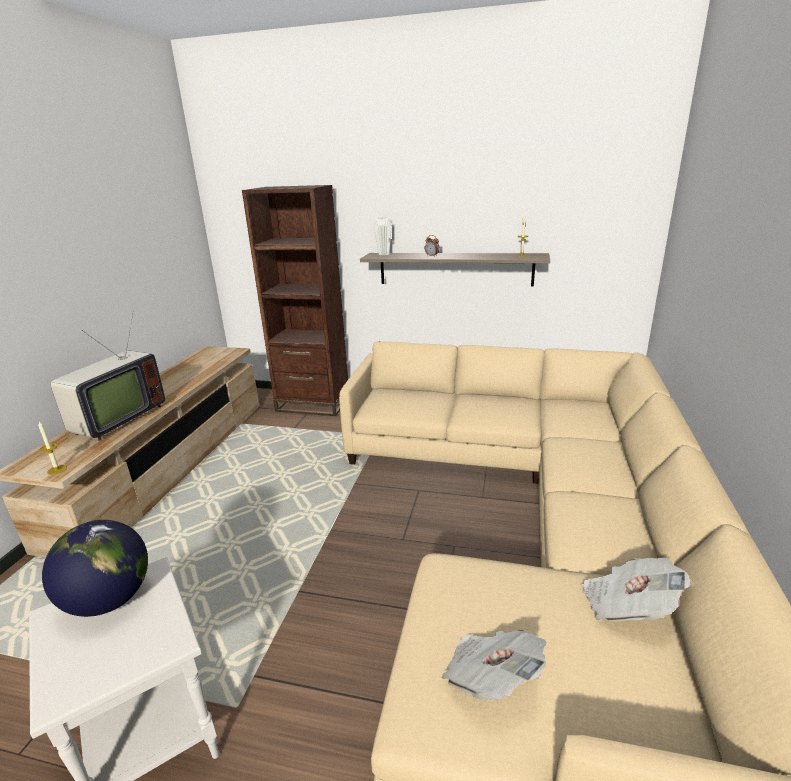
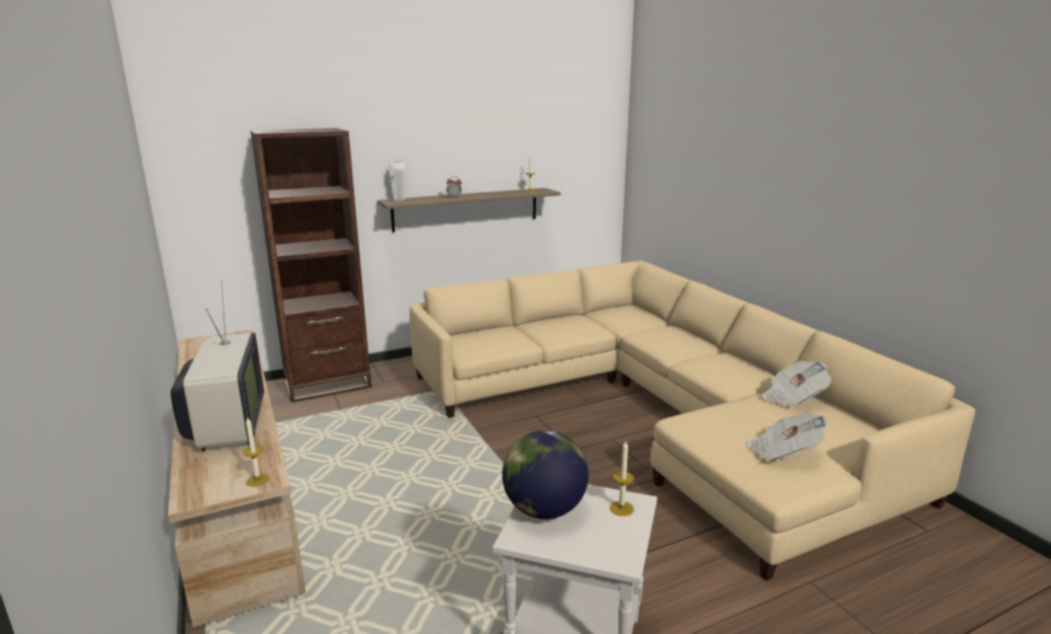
camera: 40 degrees left, 5 degrees down
none -> candle [610,441,634,516]

